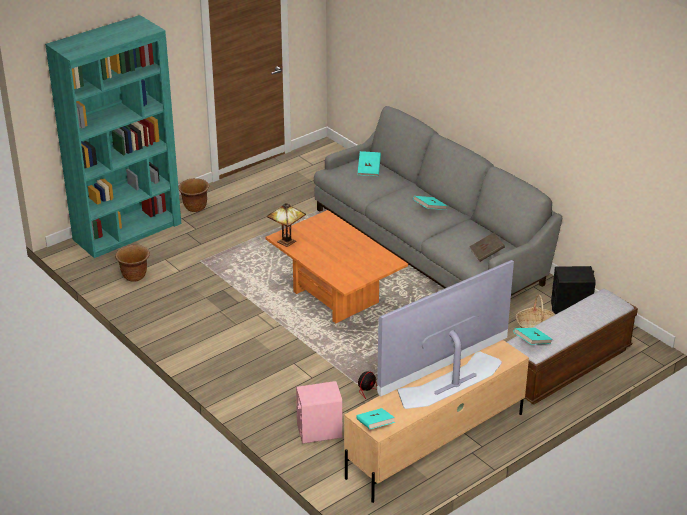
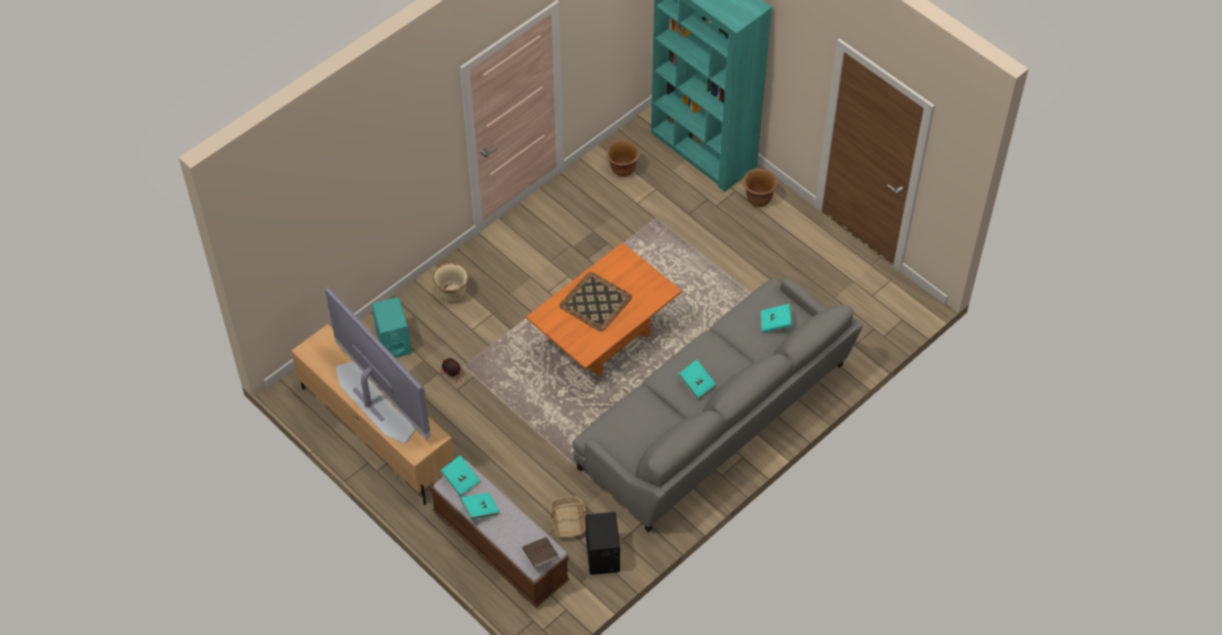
camera: 85 degrees right, 20 degrees up
table lamp [267,203,306,247] -> none
pink speaker [296,381,342,444] -> turquoise speaker [372,297,412,358]
turquoise book [356,408,395,429] -> turquoise book moved to [460,493,500,520]
brown book [469,232,505,262] -> brown book moved to [522,537,559,568]
none -> beige planter [433,263,469,302]
none -> tray [559,272,632,331]

